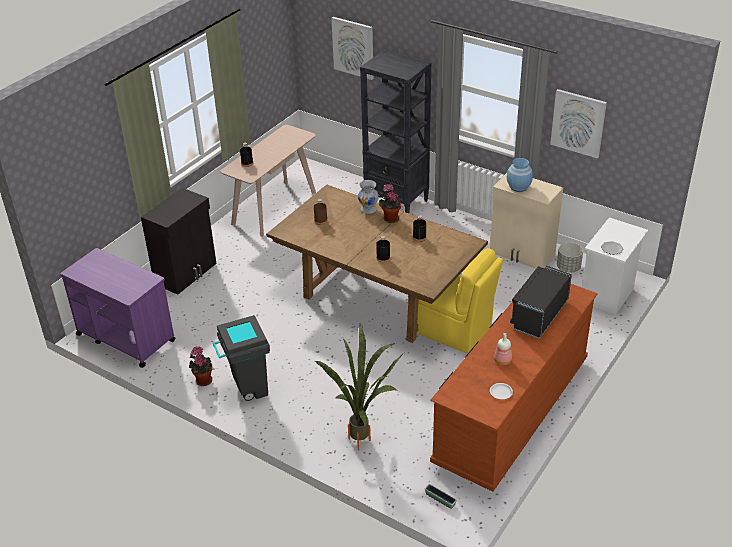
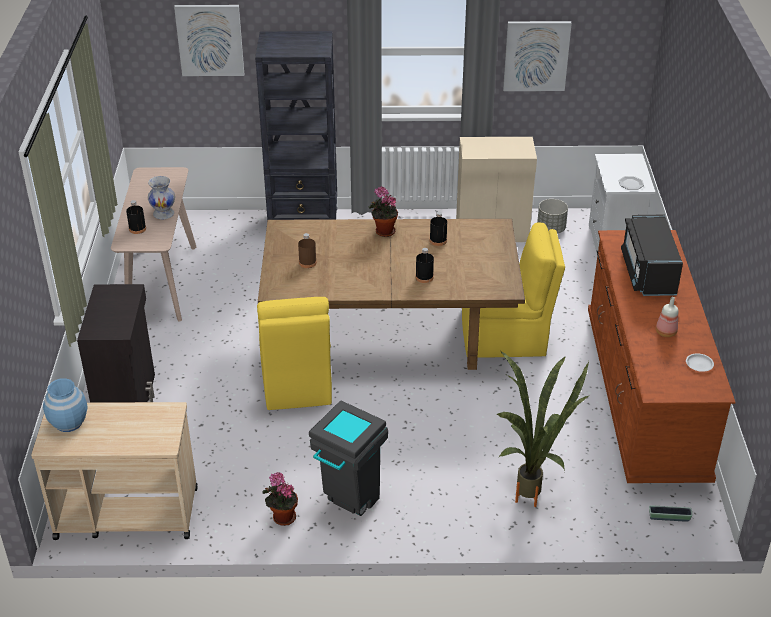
camera: 35 degrees left, 0 degrees up
purple cart [60,248,176,368] -> beige cart [31,402,197,540]
white vase [358,180,379,214] -> white vase moved to [148,176,175,220]
blue vase [507,158,533,192] -> blue vase moved to [43,378,87,432]
none -> yellow chair [257,297,332,410]

